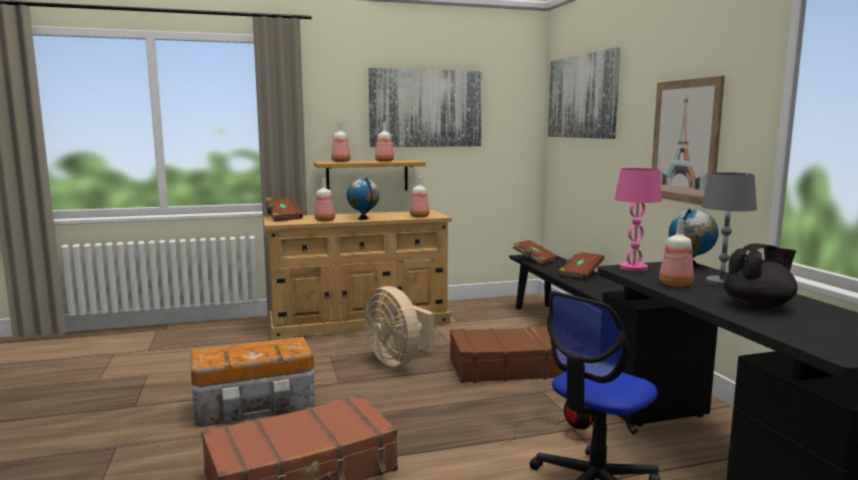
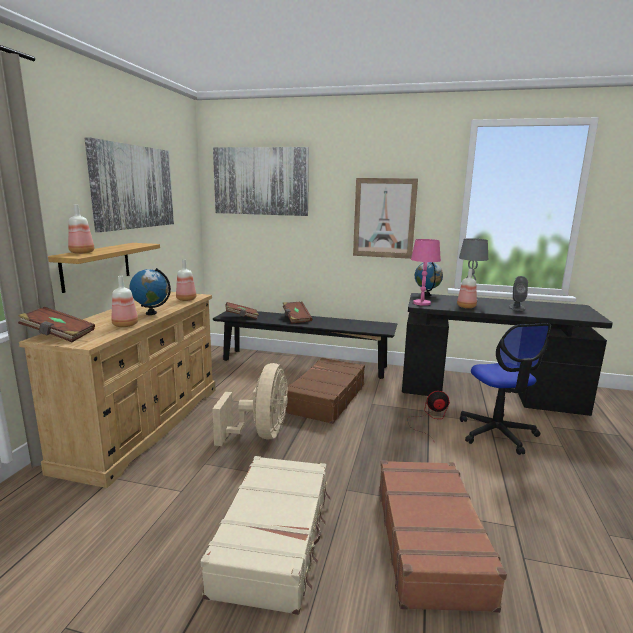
camera: 60 degrees left, 5 degrees up
storage box [191,337,315,427] -> beige suitcase [200,456,331,615]
beige fan [364,286,434,367] -> beige fan turned 75 degrees counterclockwise [212,363,288,446]
bottle [375,122,394,162] -> none
black teapot [723,243,798,309] -> grey speaker [509,276,528,311]

